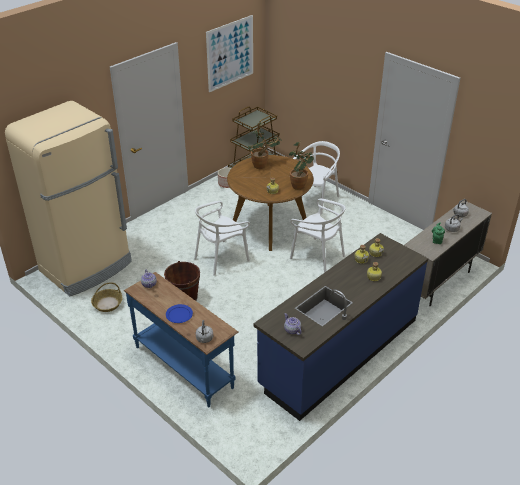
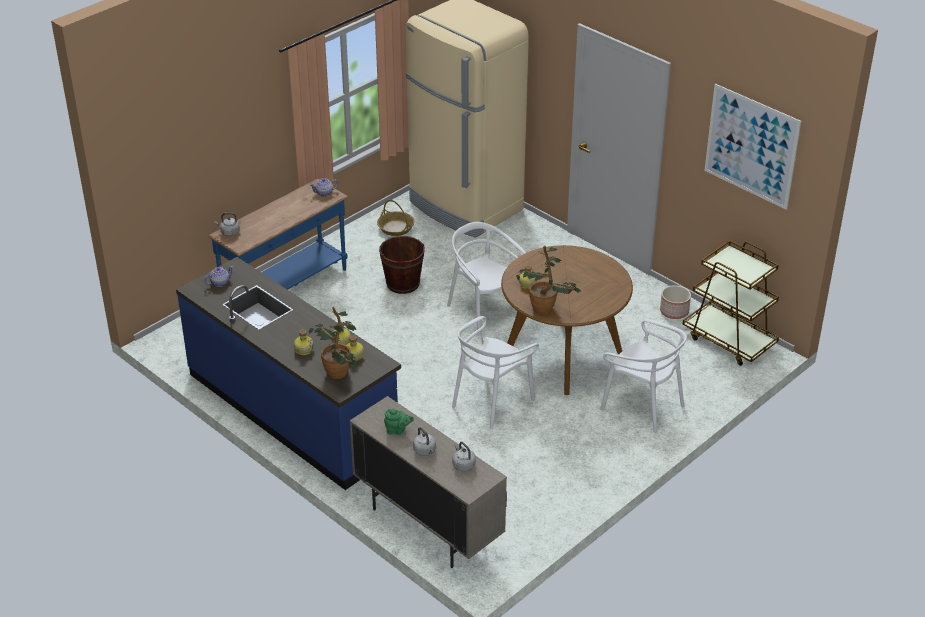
camera: 90 degrees right, 0 degrees up
blue plate [166,304,193,323] -> none
potted plant [248,122,283,169] -> potted plant moved to [309,306,358,379]

